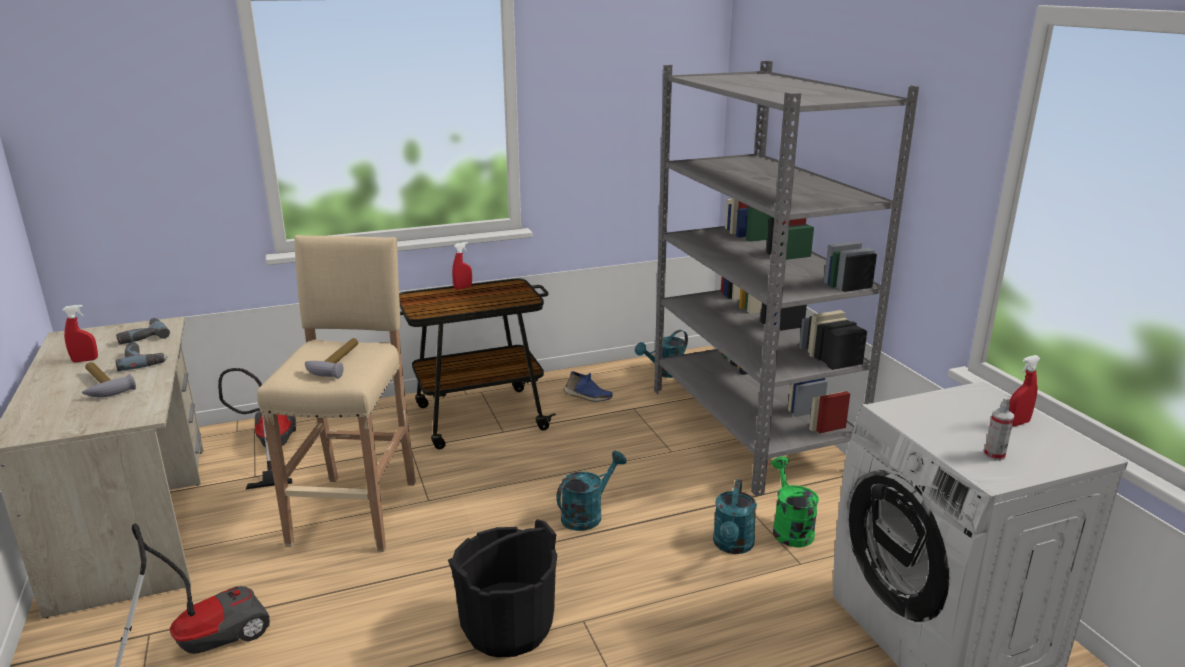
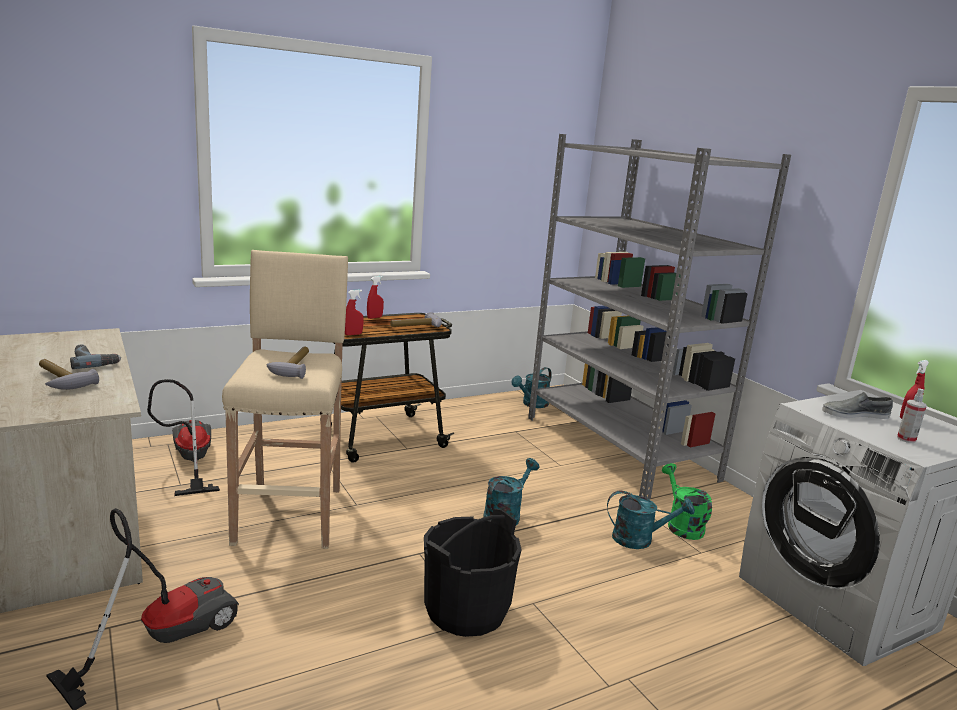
camera: 10 degrees left, 5 degrees down
red spray bottle [63,305,98,362] -> red spray bottle moved to [345,290,364,335]
power drill [116,318,170,344] -> none
blue shoe [563,371,613,402] -> none
turquoise watering can [713,479,757,554] -> turquoise watering can turned 90 degrees counterclockwise [607,491,695,549]
none -> hammer [390,312,442,327]
none -> grey shoe [822,392,893,419]

